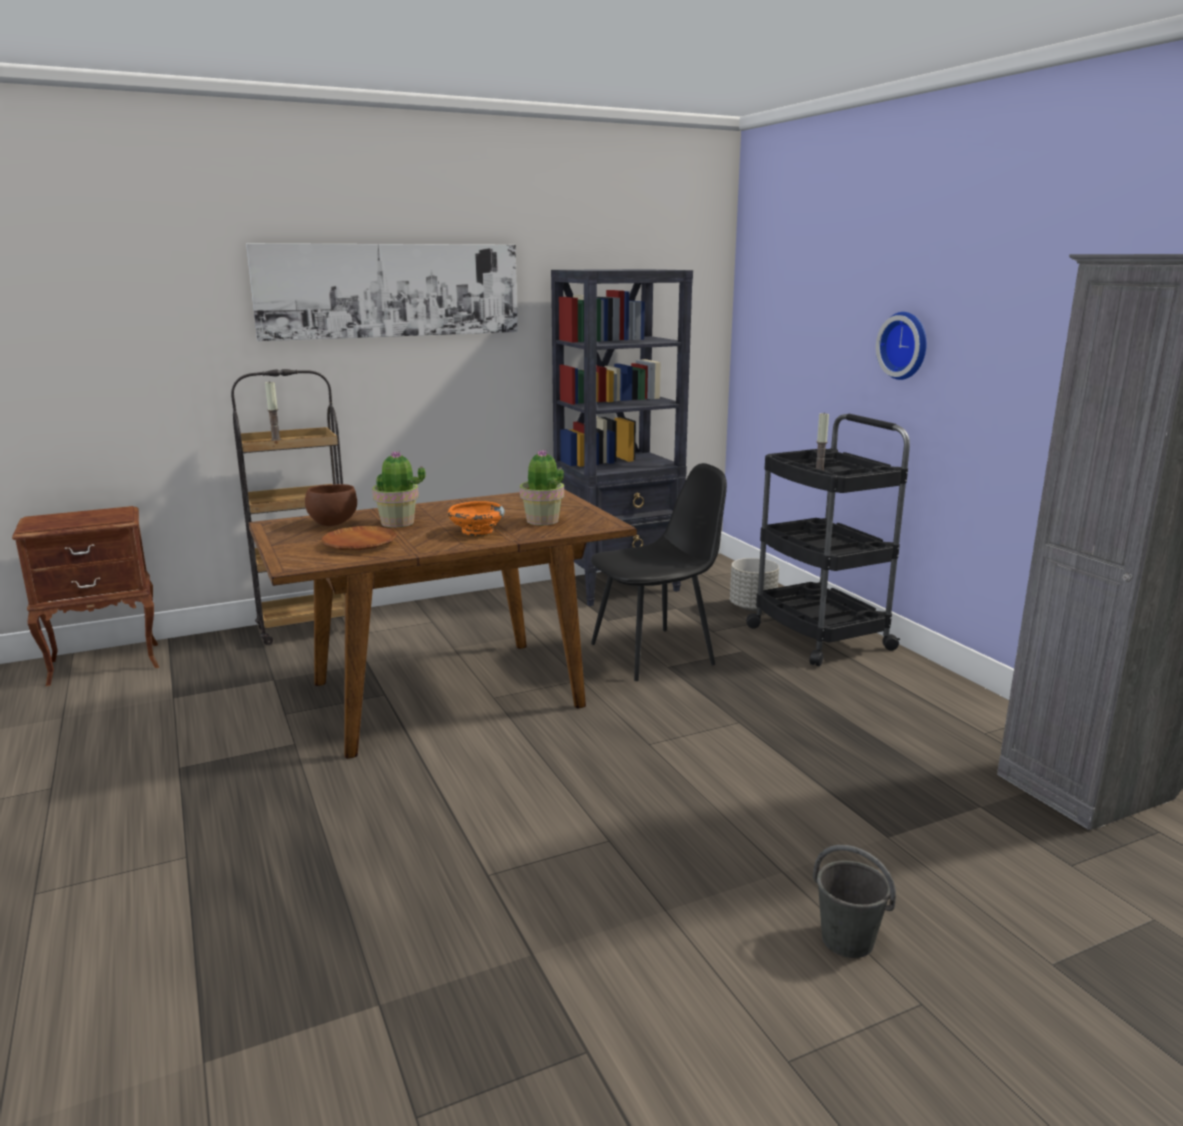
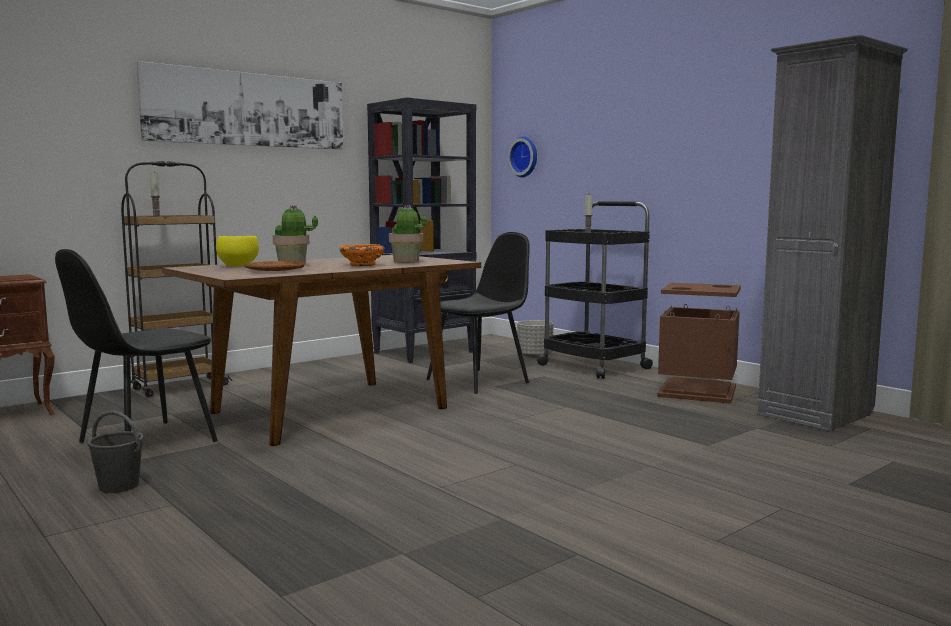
camera: 15 degrees left, 10 degrees down
brown bowl [305,484,357,526] -> yellow bowl [216,236,259,267]
grey bucket [813,845,896,958] -> grey bucket moved to [87,411,144,493]
wall clock [876,312,927,380] -> wall clock moved to [508,136,537,177]
none -> black chair [55,249,218,443]
none -> brown trash can [657,283,741,404]

